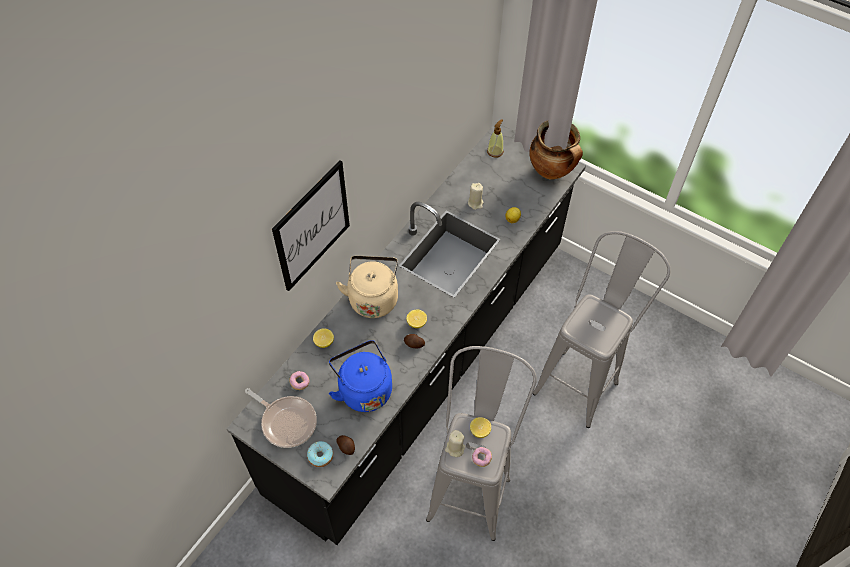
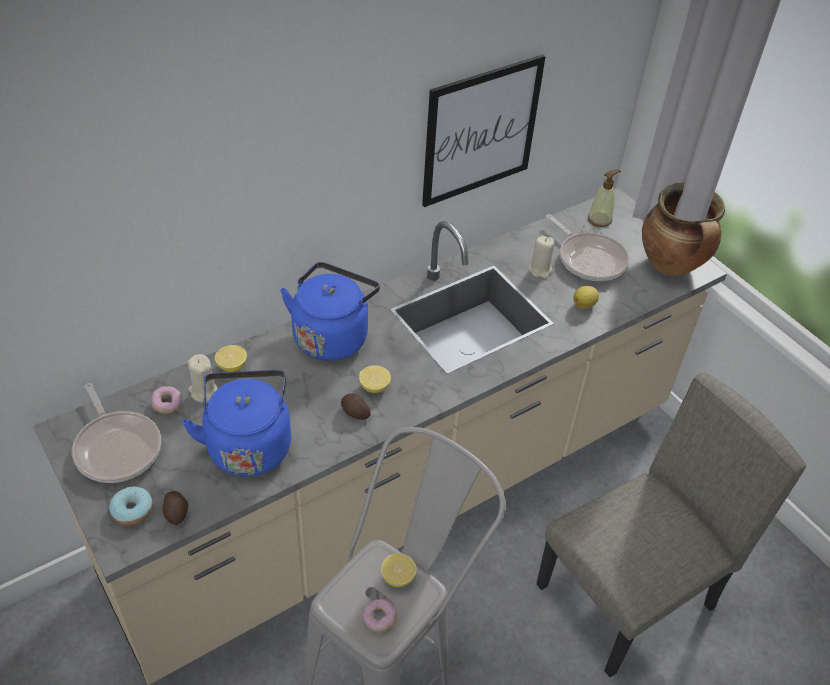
camera: 20 degrees right, 10 degrees down
black counter [227,122,586,545] -> beige counter [33,188,727,685]
picture [272,161,350,291] -> picture moved to [422,54,546,207]
beige kettle [336,256,398,318] -> blue kettle [280,262,380,361]
beige candle [445,430,465,457] -> beige candle moved to [187,354,217,402]
grey stool [533,231,670,428] -> beige chair [536,373,806,677]
none -> frying pan [546,214,629,281]

